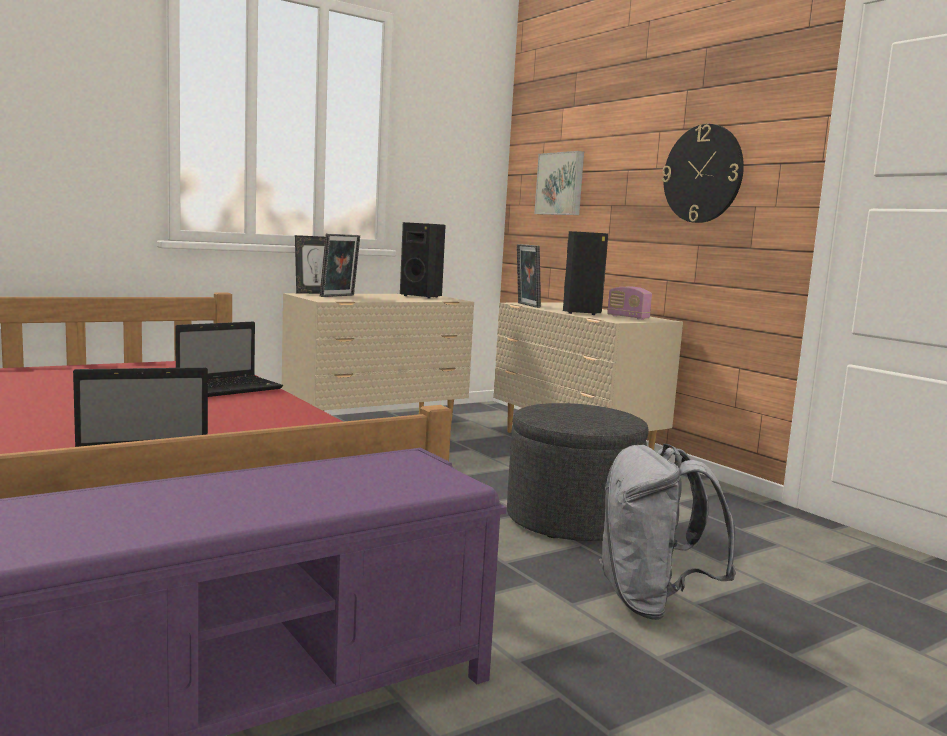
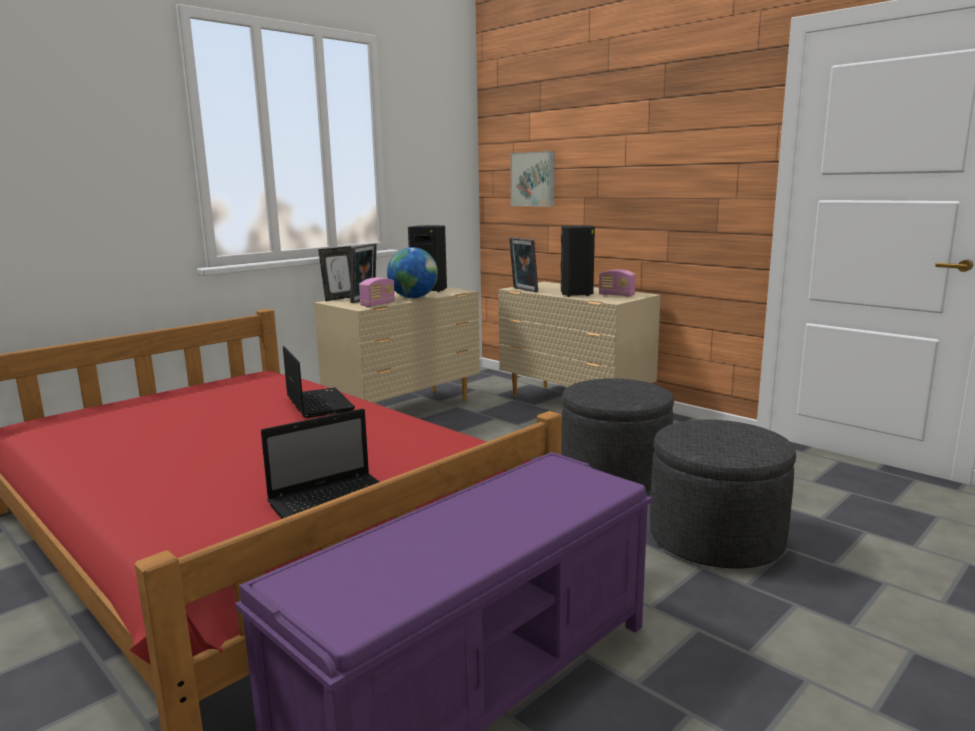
camera: 10 degrees left, 5 degrees up
laptop [175,322,283,397] -> laptop turned 60 degrees counterclockwise [283,346,355,418]
grey backpack [599,444,736,620] -> grey ottoman [650,420,796,569]
wall clock [662,124,744,223] -> none
none -> radio [359,277,395,307]
none -> globe [387,247,438,298]

